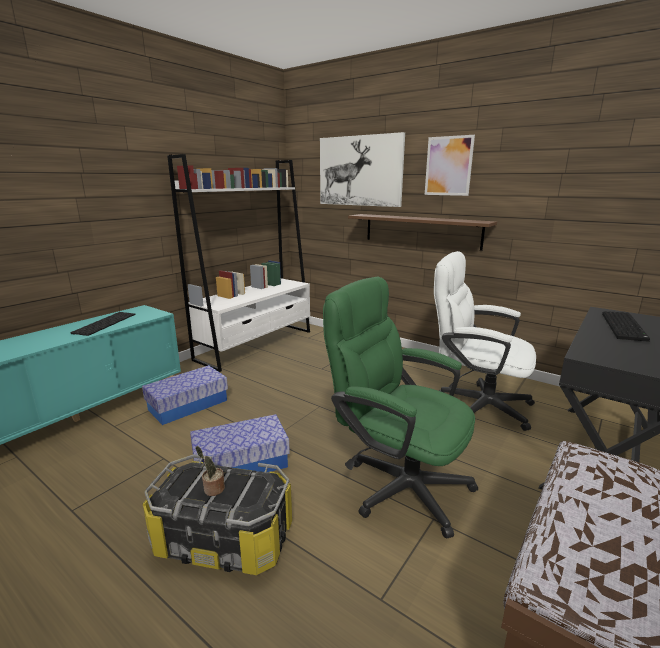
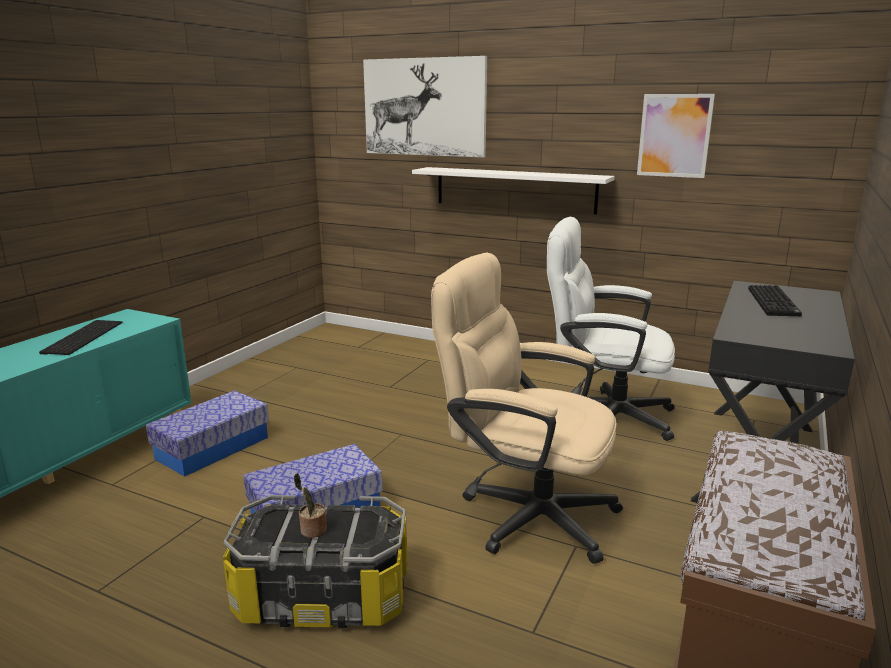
camera: 10 degrees left, 0 degrees up
white bookcase [167,154,310,372] -> none
green office chair [323,277,478,539] -> beige office chair [431,253,623,564]
brown shelf [348,214,497,251] -> white shelf [412,167,615,214]
picture [425,135,475,196] -> picture moved to [637,94,715,178]

